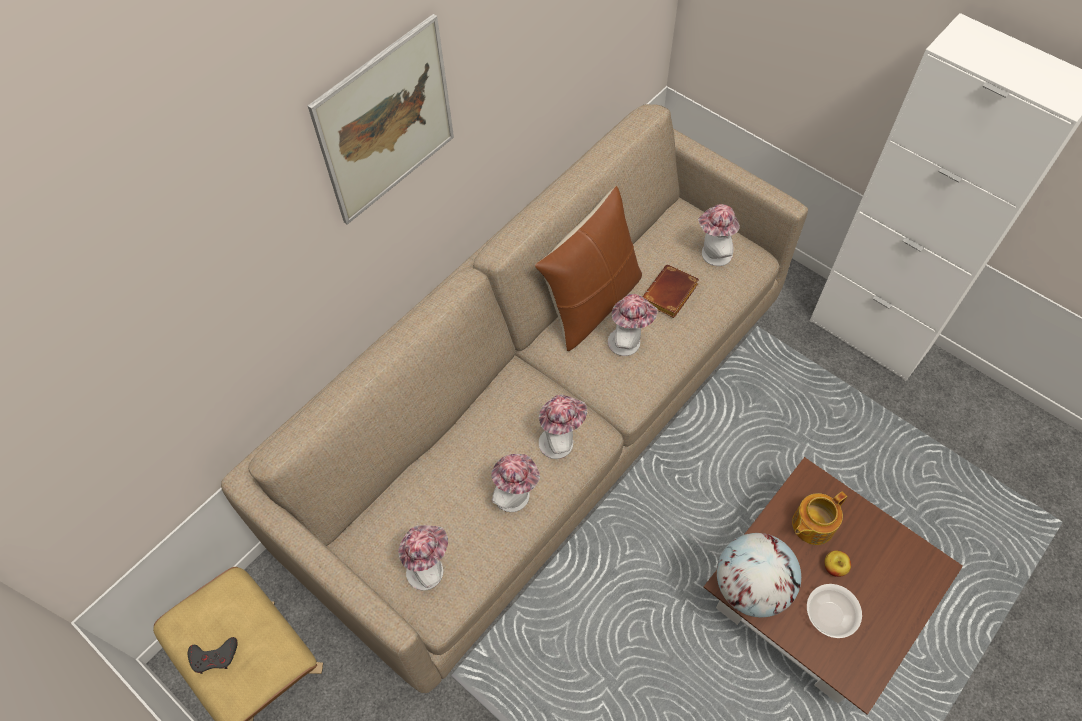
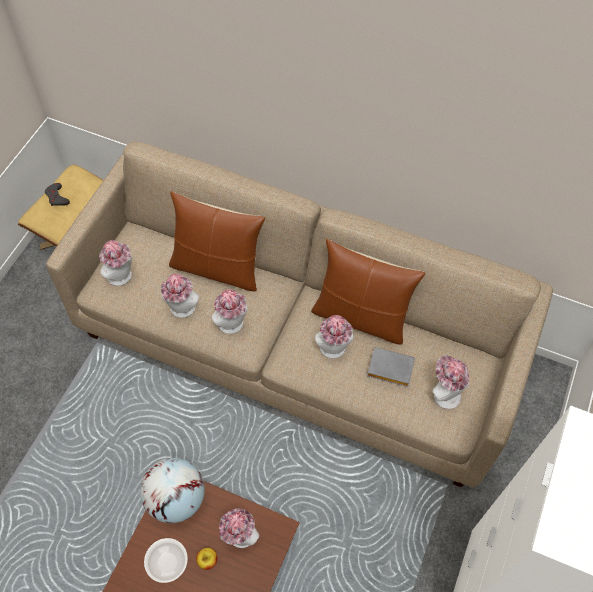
camera: 70 degrees right, 0 degrees up
picture [308,14,454,225] -> none
brown book [642,264,699,318] -> grey book [367,347,415,387]
teapot [792,492,847,545] -> hat [219,508,259,548]
none -> brown pillow [169,191,265,291]

